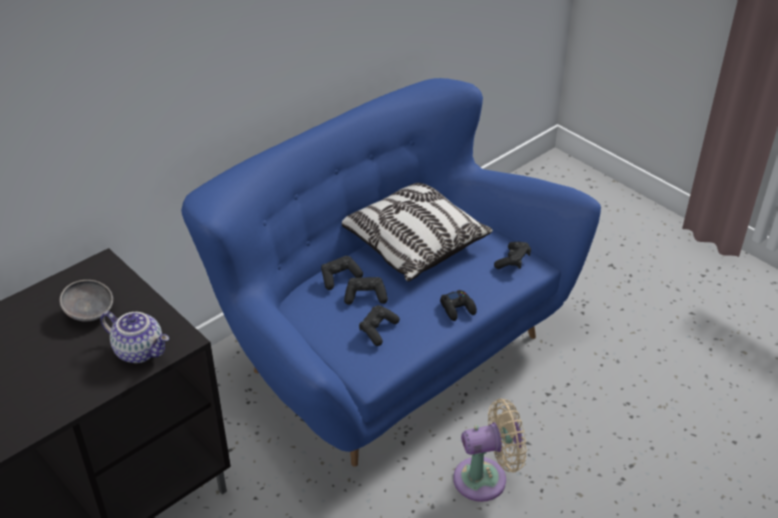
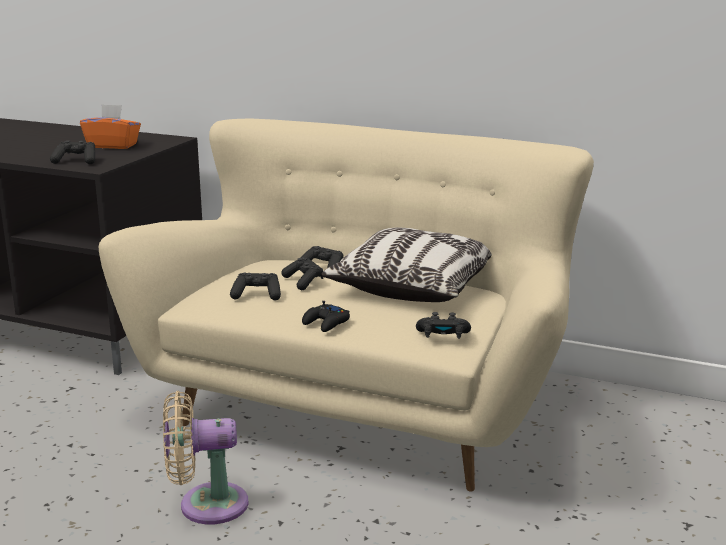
camera: 65 degrees right, 20 degrees down
grey bowl [60,280,113,322] -> orange tissue box [80,104,141,149]
teapot [100,311,169,363] -> black game controller [50,140,95,165]
blue sofa [181,78,601,467] -> beige sofa [99,118,594,492]
beige fan [453,399,527,502] -> beige fan turned 120 degrees clockwise [163,391,248,524]

